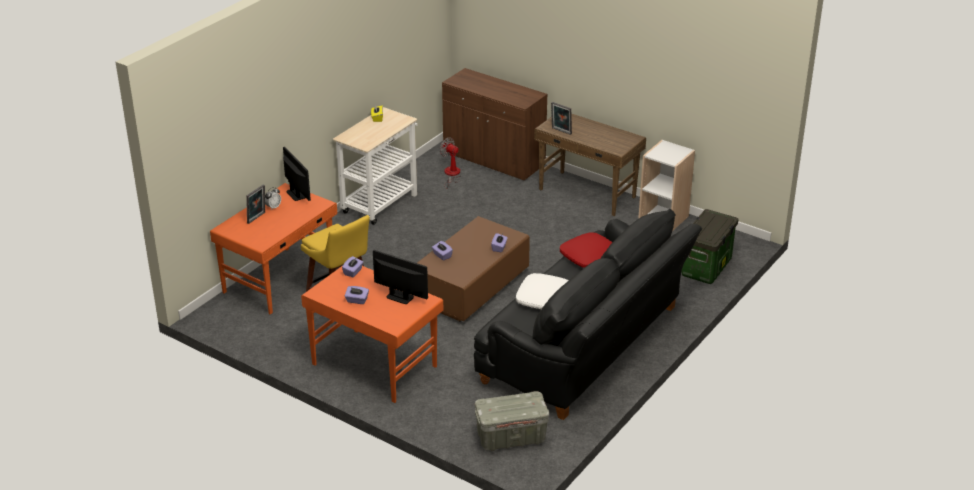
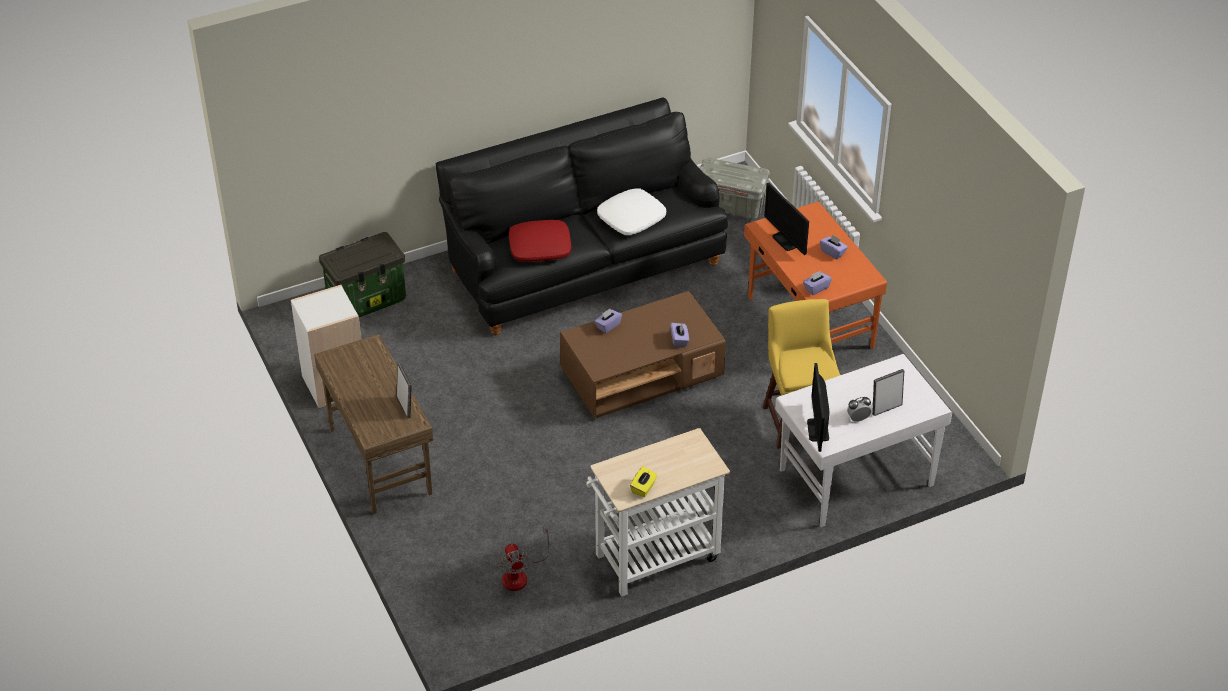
camera: 150 degrees left, 10 degrees up
orange desk [210,183,337,315] -> white desk [775,354,952,527]
brown cabinet [442,68,548,181] -> none

